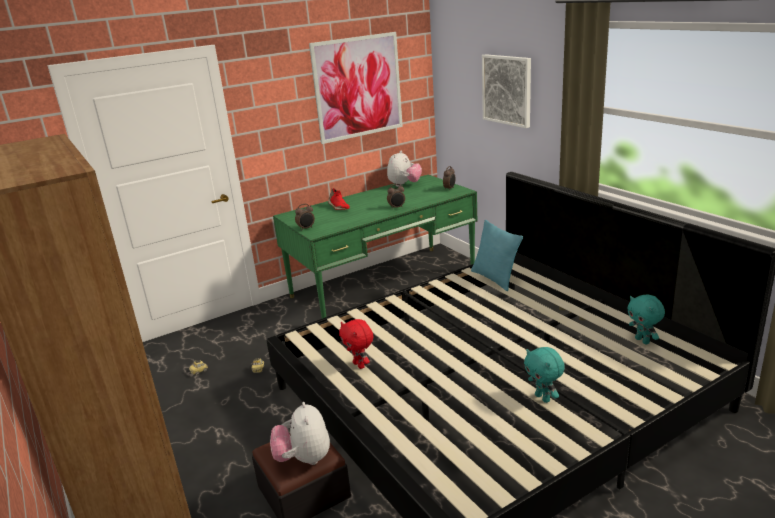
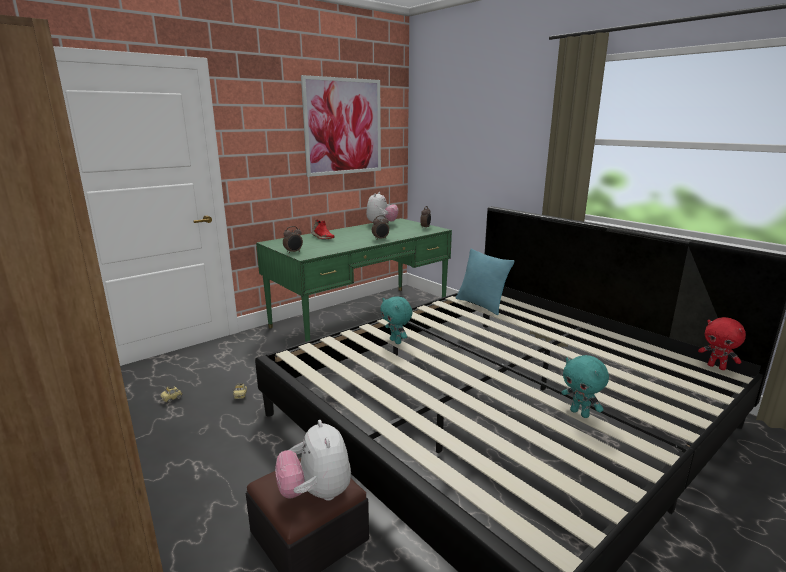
camera: 10 degrees left, 5 degrees down
red plush toy [339,319,373,369] -> red plush toy moved to [698,317,746,370]
picture [482,54,531,128] -> none
turquoise plush toy [627,294,665,344] -> turquoise plush toy moved to [380,296,413,344]

